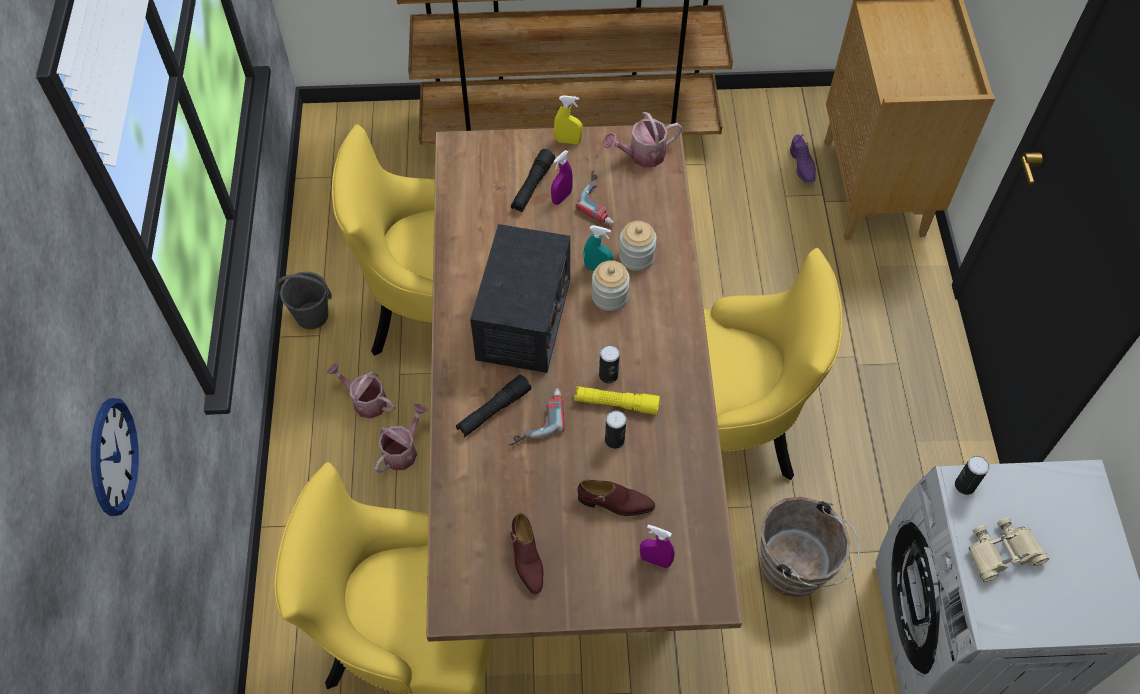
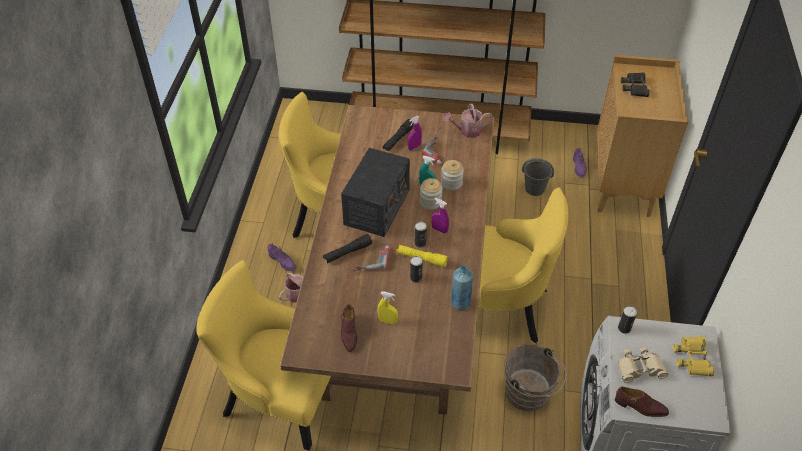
camera: 10 degrees right, 10 degrees down
wall clock [91,398,139,516] -> none
grey bucket [276,272,332,329] -> grey bucket moved to [522,158,554,196]
watering can [326,363,395,419] -> purple shoe [268,243,296,271]
yellow spray bottle [554,95,583,144] -> yellow spray bottle moved to [377,291,398,325]
brown shoe [578,480,655,516] -> brown shoe moved to [615,387,669,417]
purple spray bottle [640,525,675,568] -> purple spray bottle moved to [431,198,449,234]
none -> blue bottle [451,265,473,310]
none -> black binoculars [621,72,650,97]
none -> yellow binoculars [673,336,714,376]

